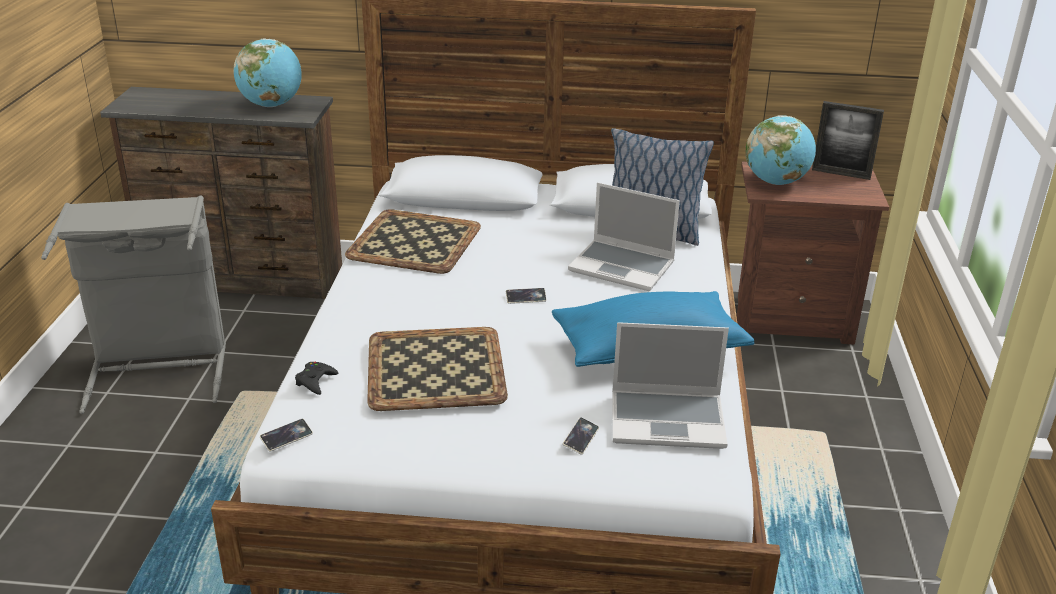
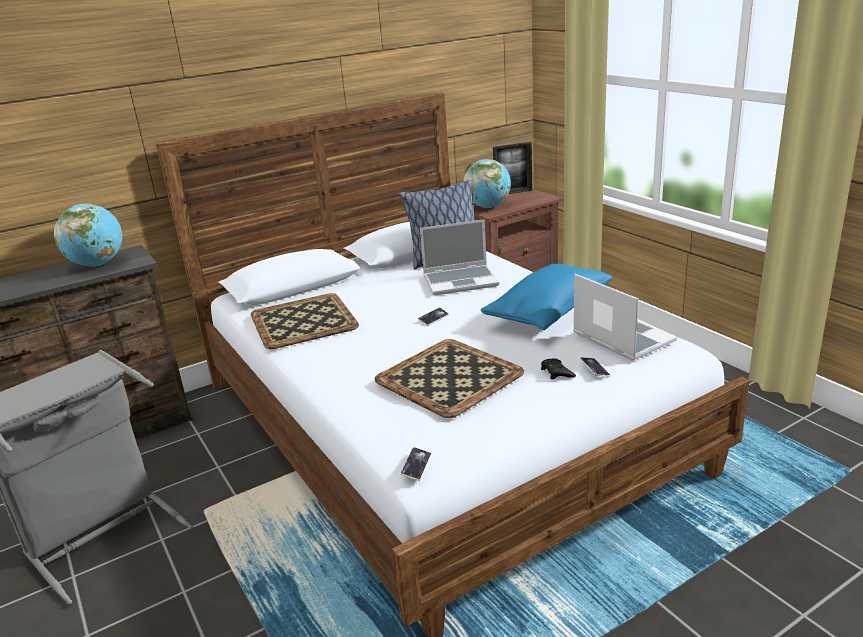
camera: 35 degrees left, 5 degrees down
black game controller [295,362,338,395] -> black game controller moved to [541,359,576,379]
laptop [612,322,729,449] -> laptop turned 90 degrees counterclockwise [573,274,677,361]

